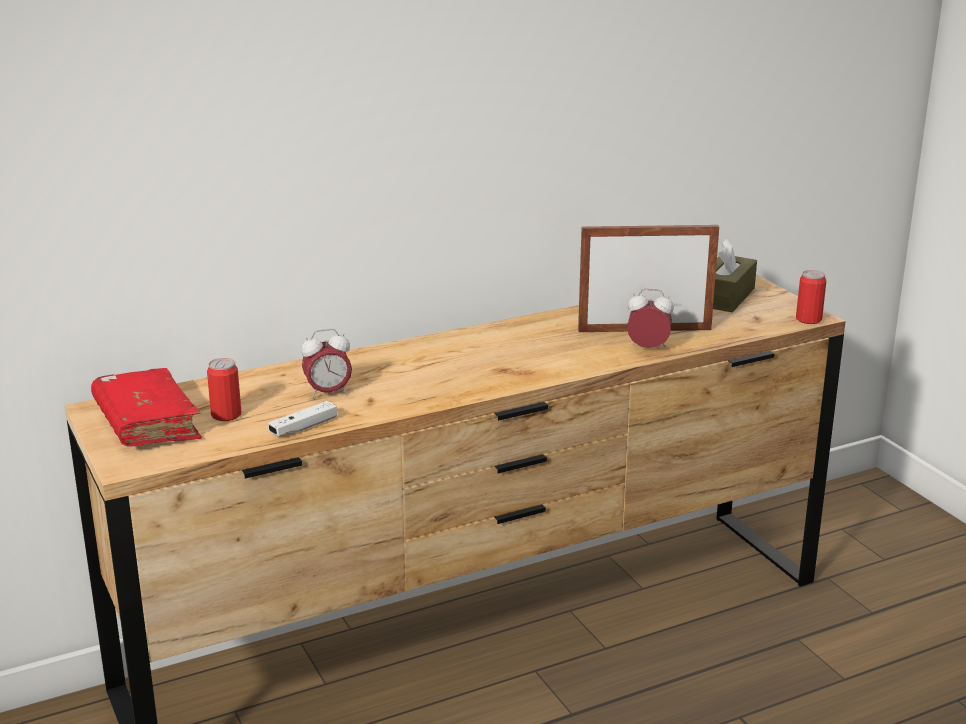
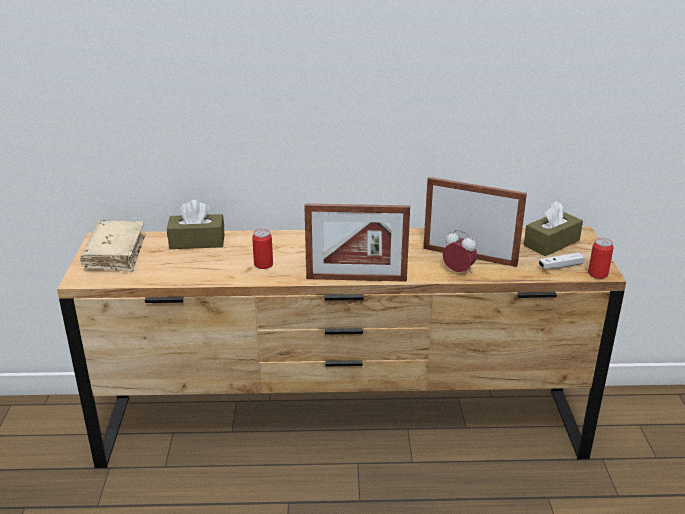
camera: 25 degrees right, 5 degrees up
red book [91,368,202,447] -> beige book [80,220,145,272]
can [207,358,241,421] -> can moved to [252,229,273,269]
white game controller [268,401,337,436] -> white game controller moved to [539,253,585,269]
alarm clock [301,329,352,399] -> none
none -> brown tissue box [167,200,224,249]
none -> picture frame [304,203,410,282]

